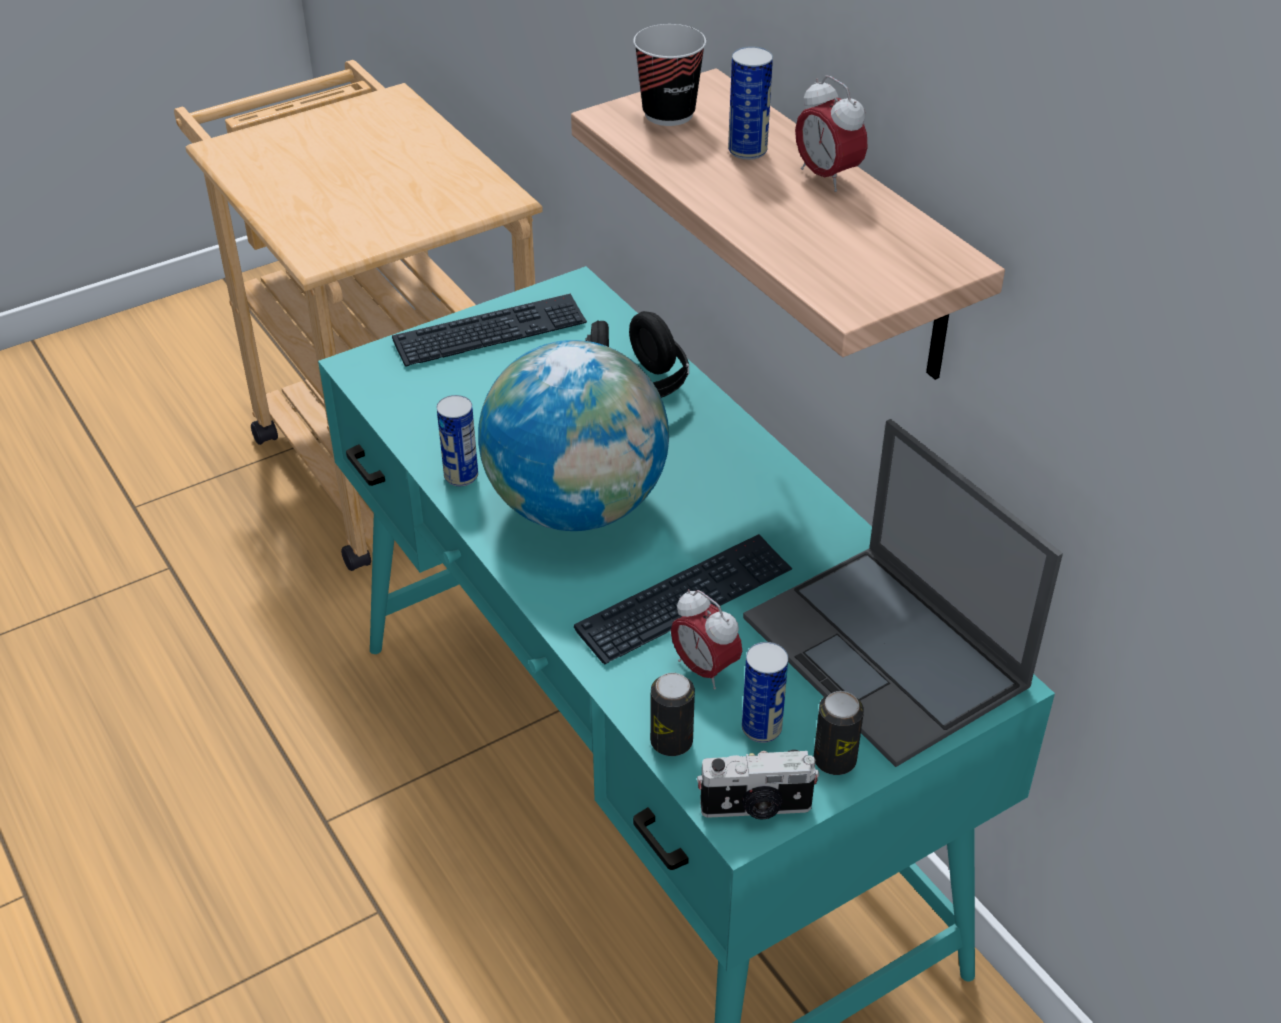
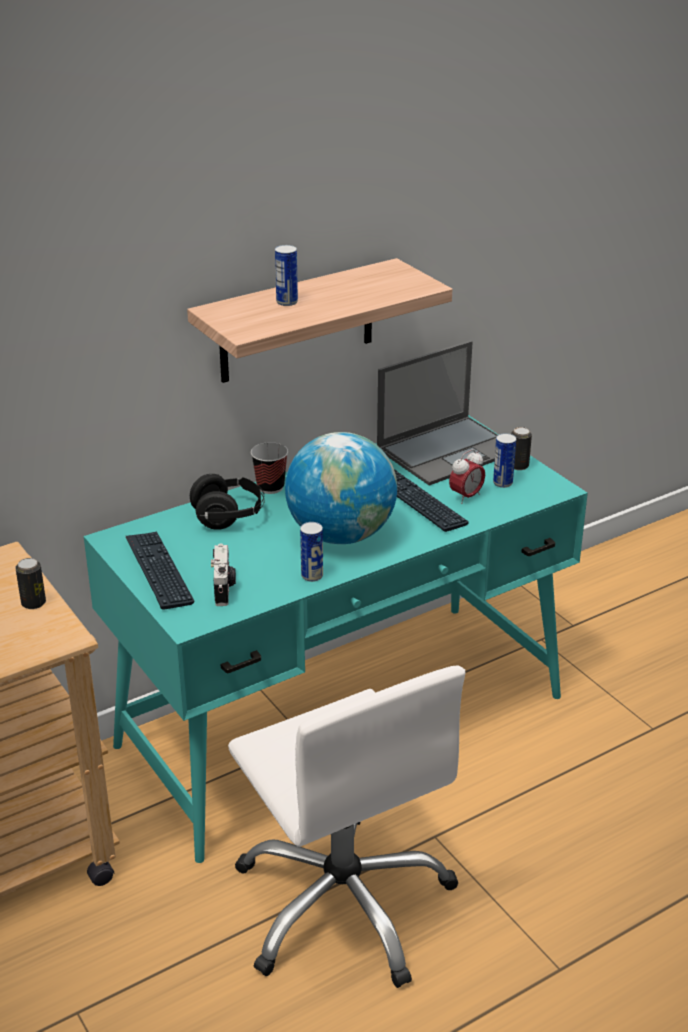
camera: 90 degrees left, 10 degrees down
cup [633,24,706,126] -> cup moved to [251,442,288,494]
can [650,673,695,756] -> can moved to [15,558,46,609]
camera [697,750,820,819] -> camera moved to [211,543,236,606]
alarm clock [795,75,868,192] -> none
none -> white office chair [228,665,465,988]

